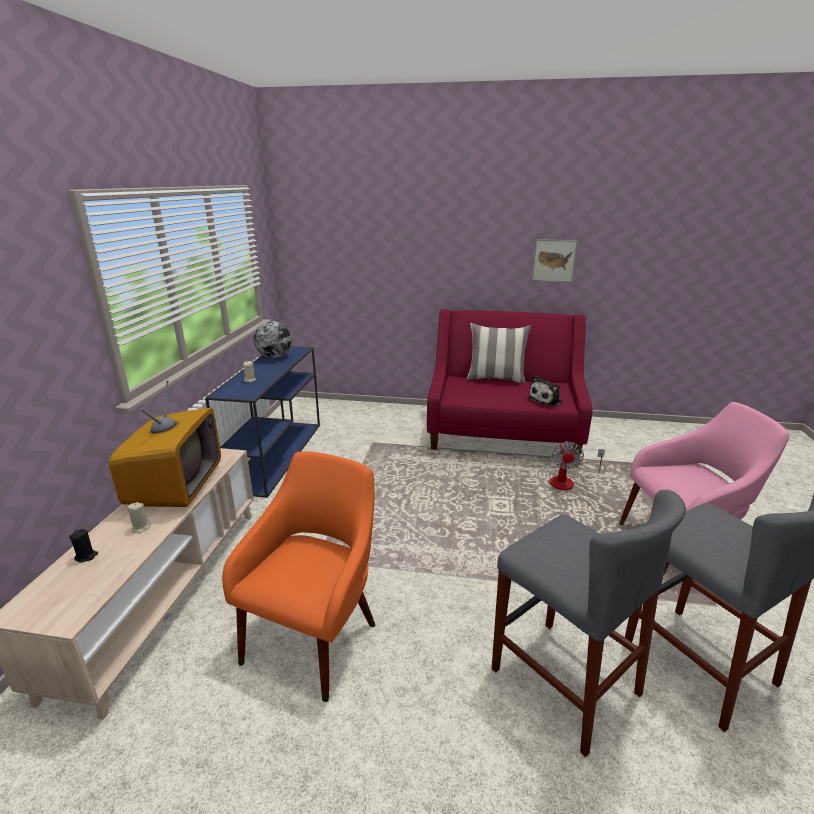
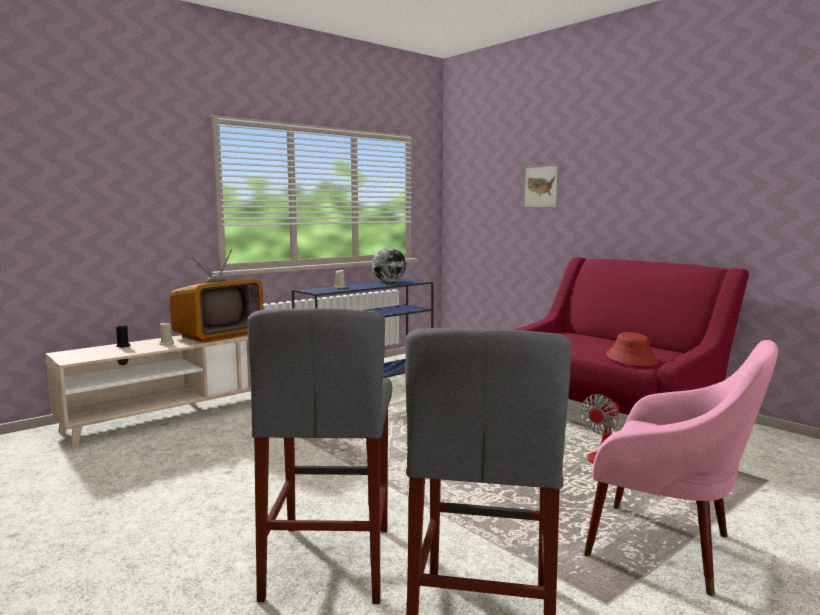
camera: 40 degrees right, 15 degrees down
orange armchair [222,451,376,702] -> none
pillow [466,323,531,384] -> none
plush toy [527,375,562,406] -> red hat [606,332,659,366]
picture [532,239,578,282] -> picture moved to [523,164,560,208]

